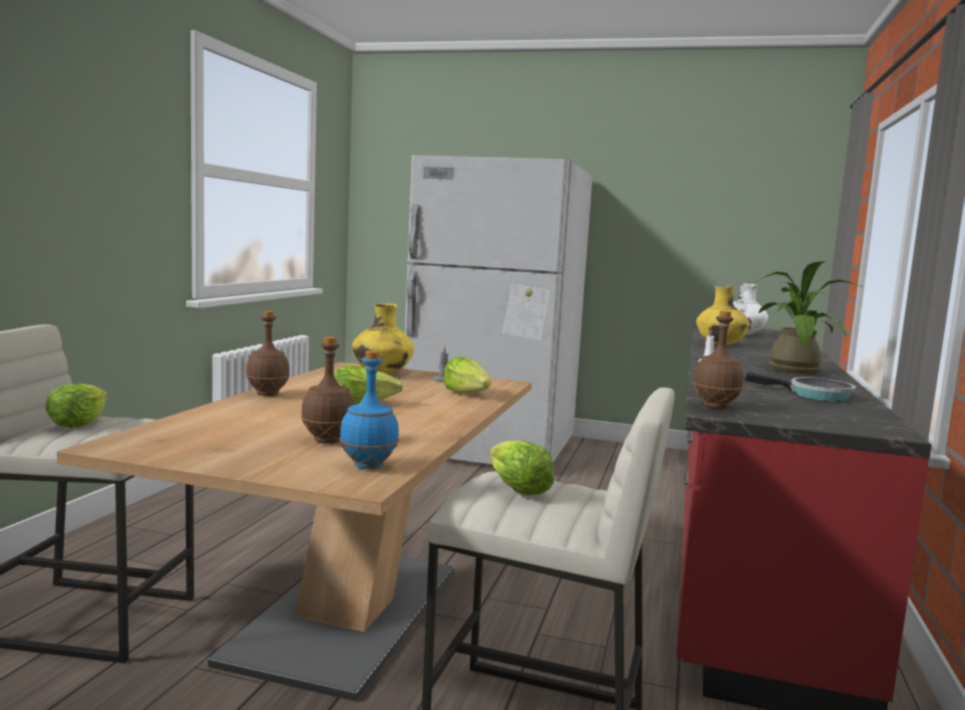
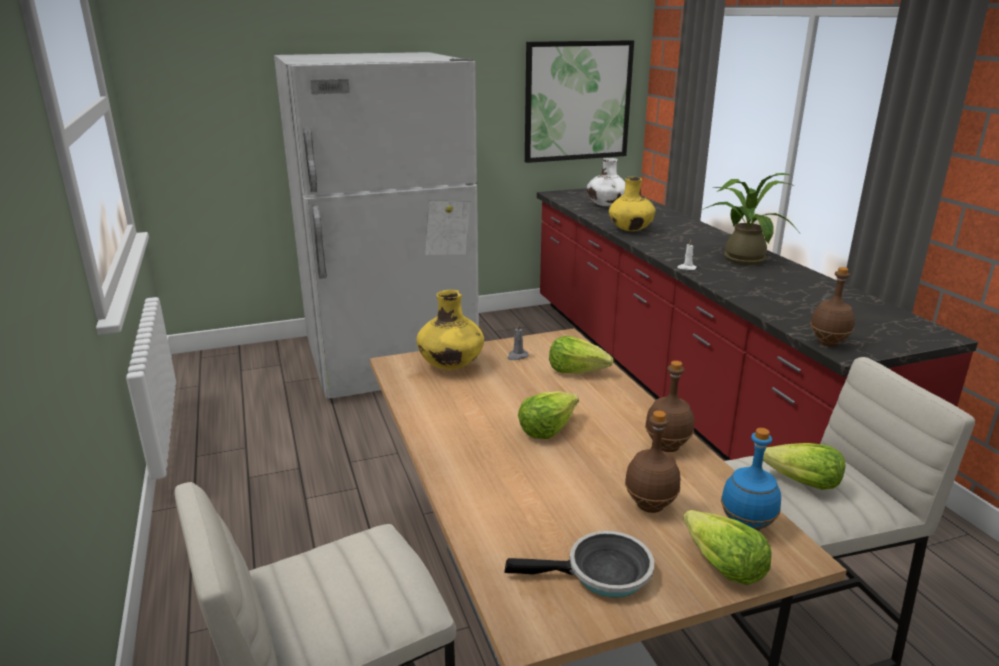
camera: 35 degrees left, 15 degrees up
lettuce [45,383,108,428] -> lettuce moved to [683,510,772,585]
brown bottle [246,311,290,396] -> brown bottle moved to [645,361,694,452]
frying pan [745,372,856,401] -> frying pan moved to [504,531,654,598]
none -> picture [525,40,634,163]

